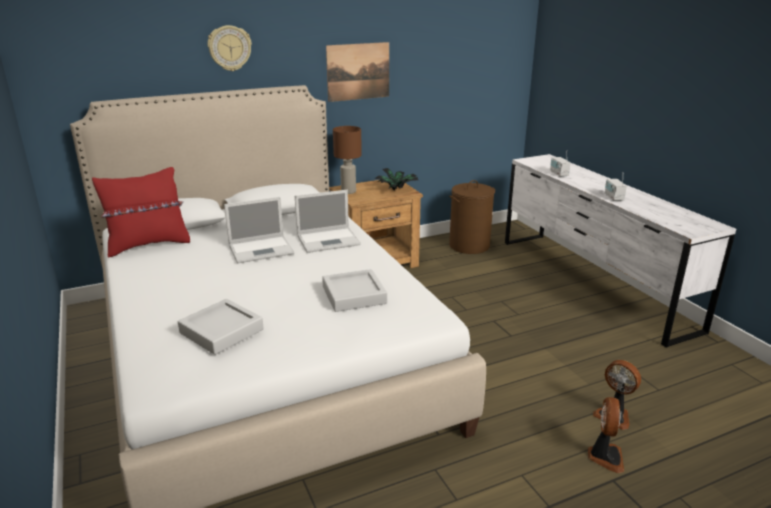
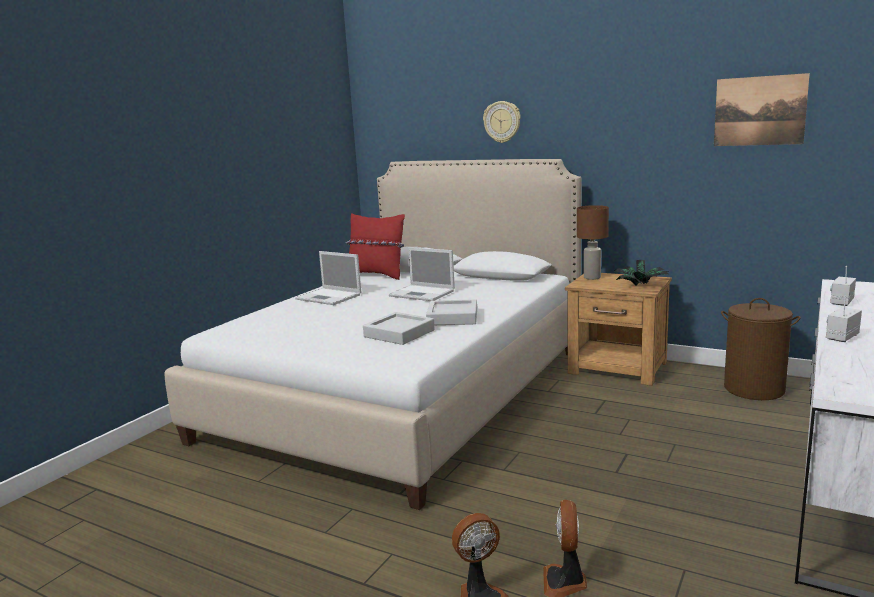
camera: 55 degrees right, 10 degrees down
grey tray [178,299,264,355] -> grey tray moved to [426,299,477,325]
laptop [295,190,361,253] -> laptop moved to [295,251,361,305]
picture [326,42,389,102] -> picture moved to [714,73,810,146]

